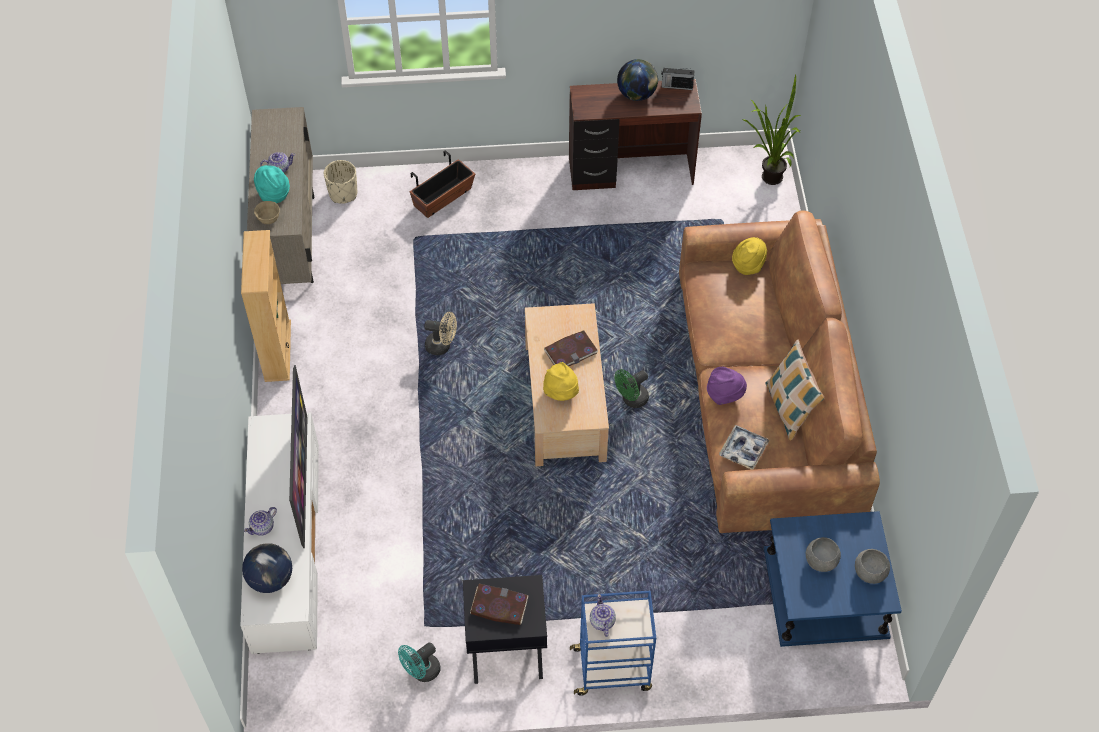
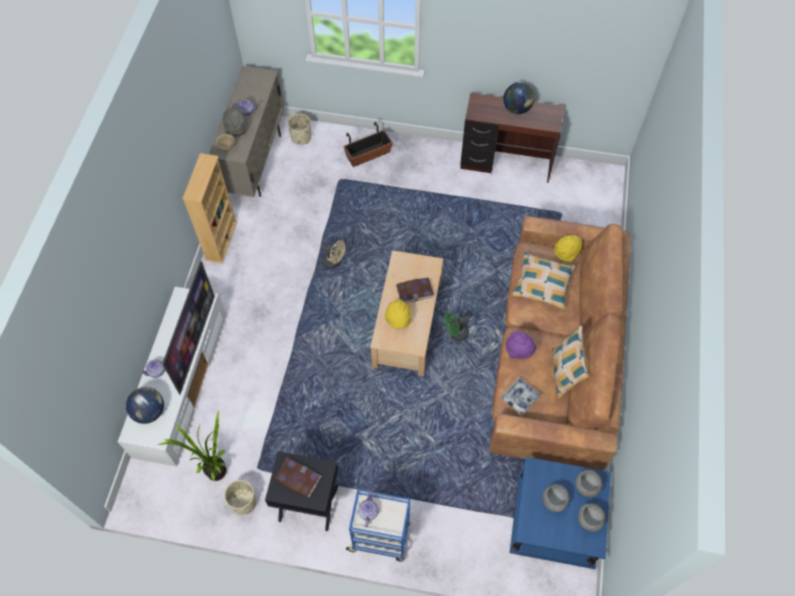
camera: 15 degrees right, 5 degrees up
turquoise hat [254,165,290,203] -> grey hat [223,108,248,137]
turquoise fan [398,642,441,682] -> beige planter [224,480,256,515]
radio [661,68,695,90] -> none
potted plant [742,73,801,185] -> potted plant moved to [158,411,226,481]
none -> pillow [512,252,575,310]
none -> grey bowl [575,469,603,497]

